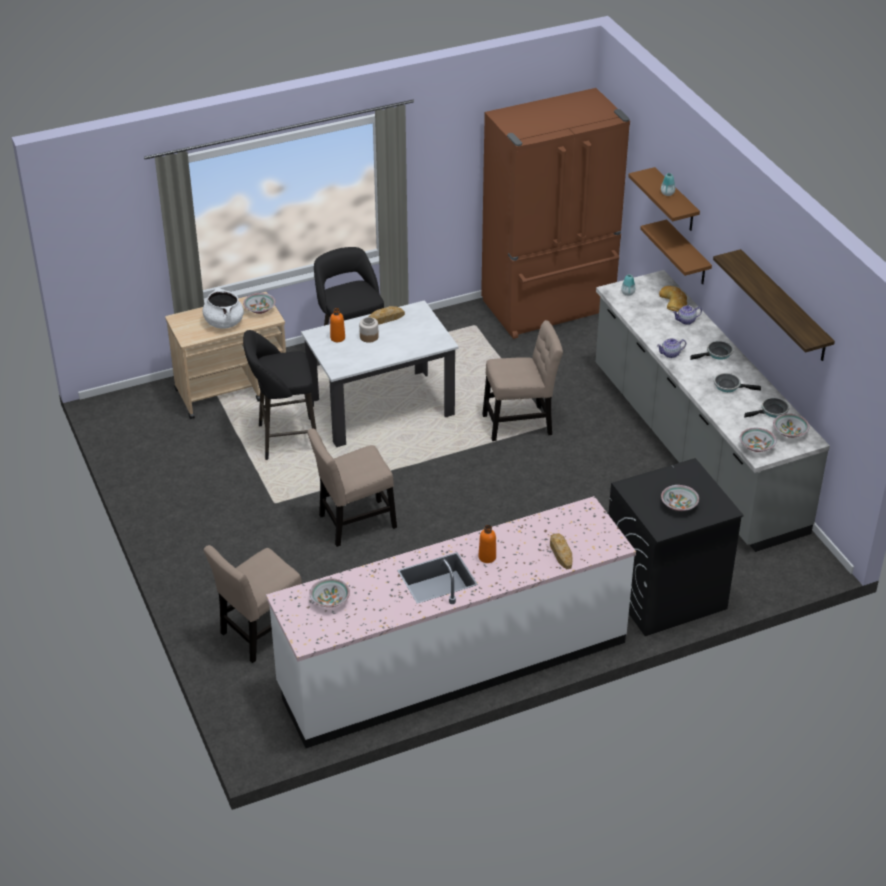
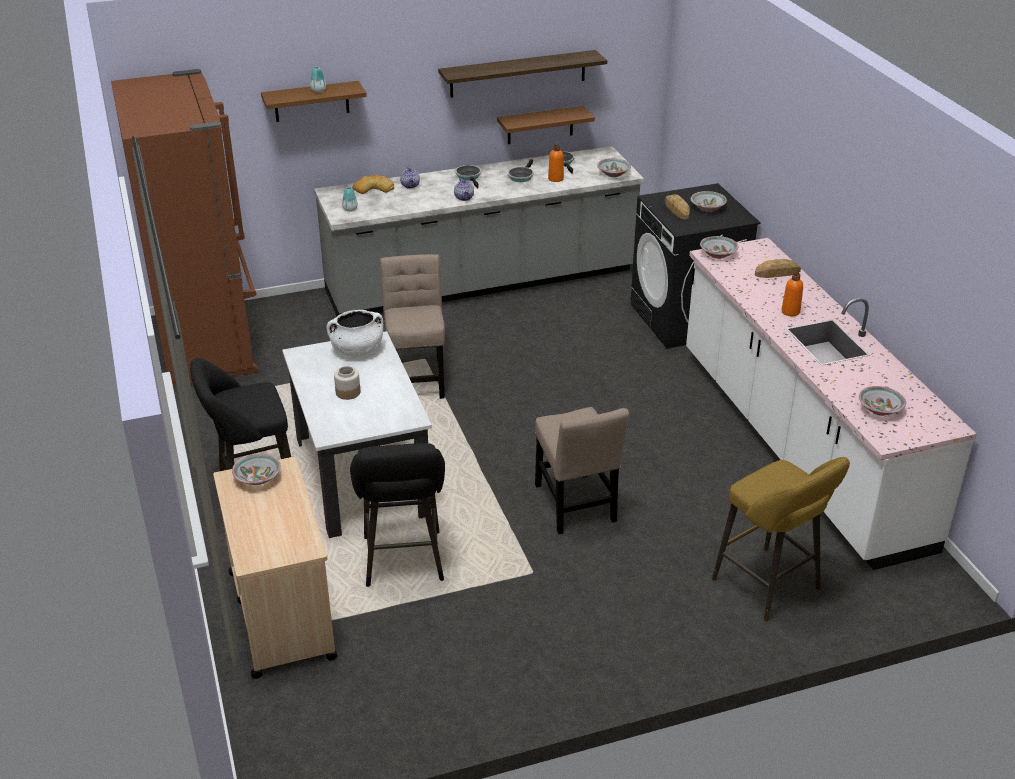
camera: 85 degrees left, 5 degrees down
white cooking pot [202,287,244,329] -> white cooking pot moved to [327,310,383,356]
beige chair [204,545,302,663] -> yellow stool [712,457,850,622]
orange bottle [330,308,345,342] -> orange bottle moved to [548,144,564,182]
bread [369,306,405,325] -> bread moved to [665,194,690,219]
brown shelf [640,219,712,284] -> brown shelf moved to [497,106,595,144]
bowl [773,413,809,438] -> bowl moved to [700,236,738,259]

